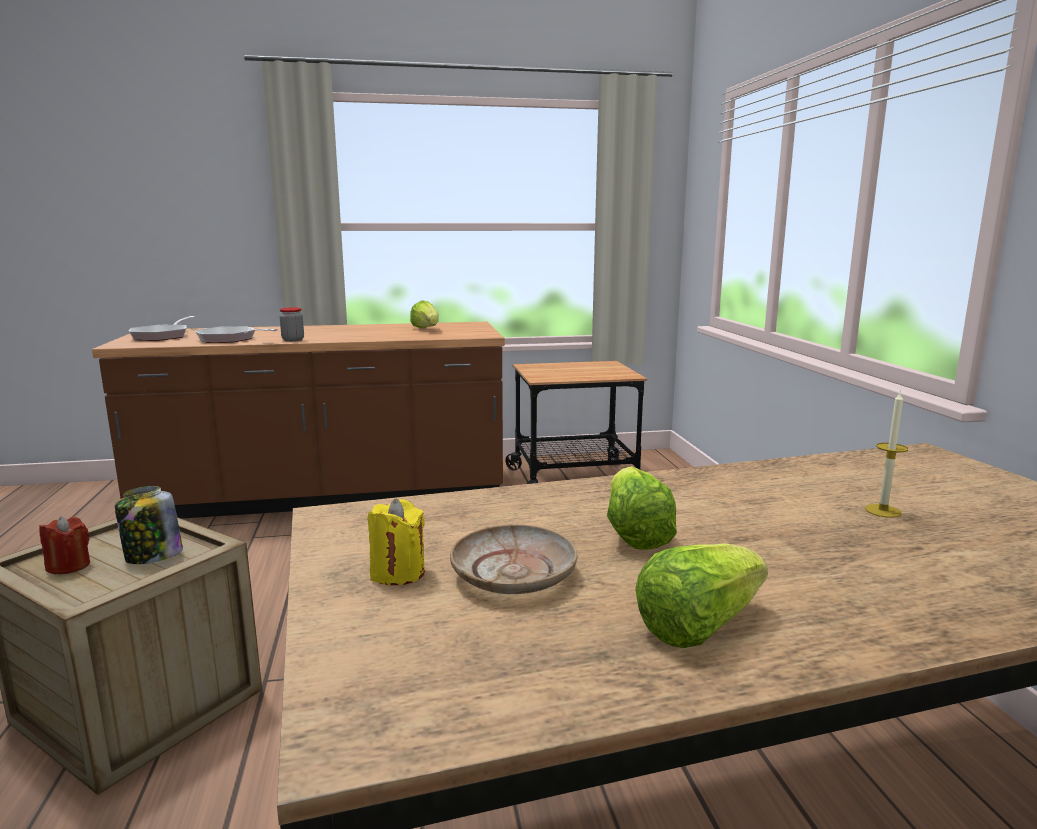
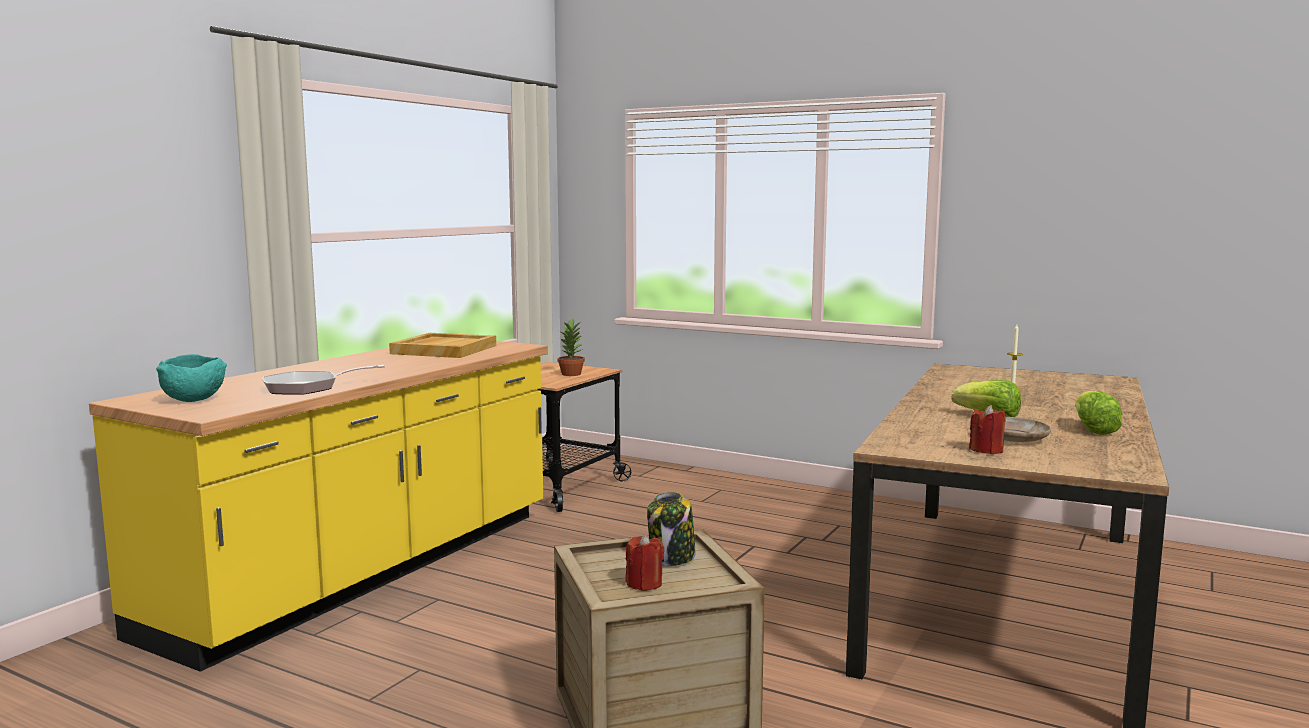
camera: 50 degrees left, 5 degrees down
brown counter [92,322,505,519] -> yellow counter [89,341,548,672]
frying pan [129,316,195,341] -> turquoise bowl [156,354,227,402]
jar [279,307,304,342] -> none
yellow candle [367,498,425,586] -> red candle [969,405,1006,454]
lettuce [410,300,439,328] -> beige tray [389,333,496,358]
none -> potted plant [558,318,585,376]

